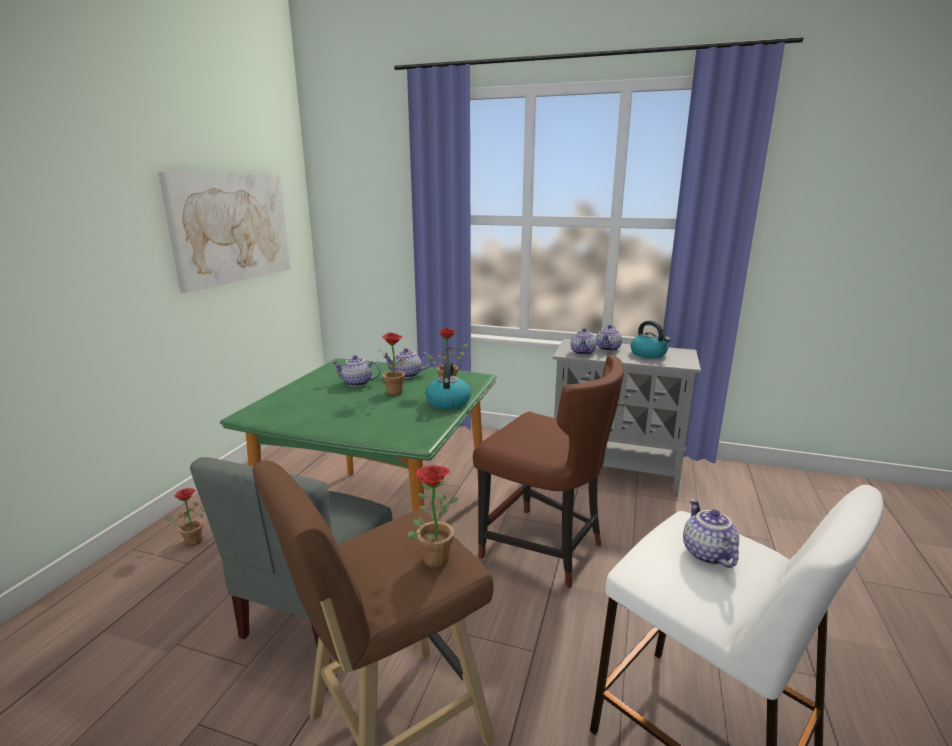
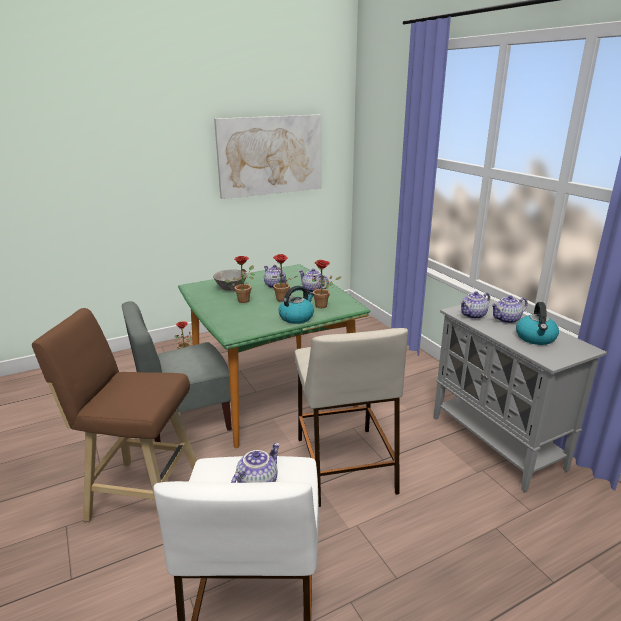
camera: 45 degrees right, 5 degrees up
potted plant [408,465,458,568] -> potted plant moved to [224,256,255,303]
brown chair [473,355,624,588] -> beige stool [295,328,408,507]
none -> grey bowl [213,269,247,291]

